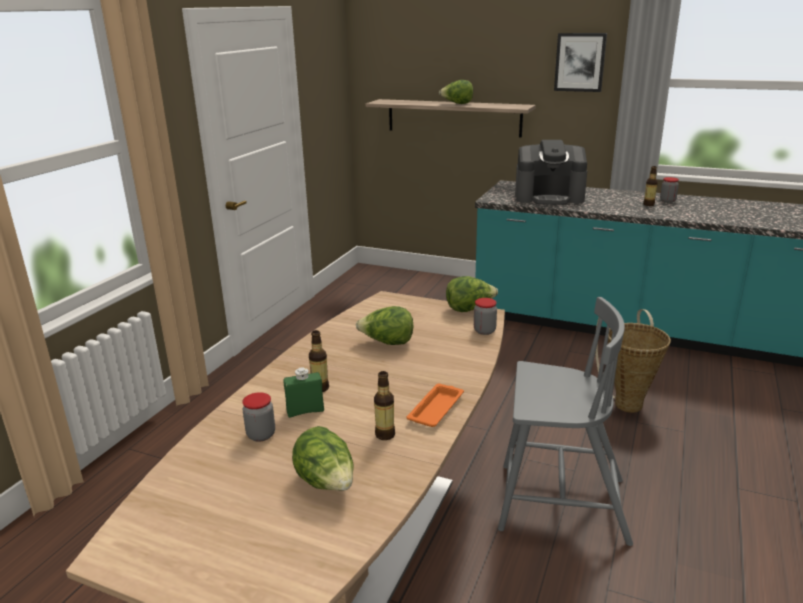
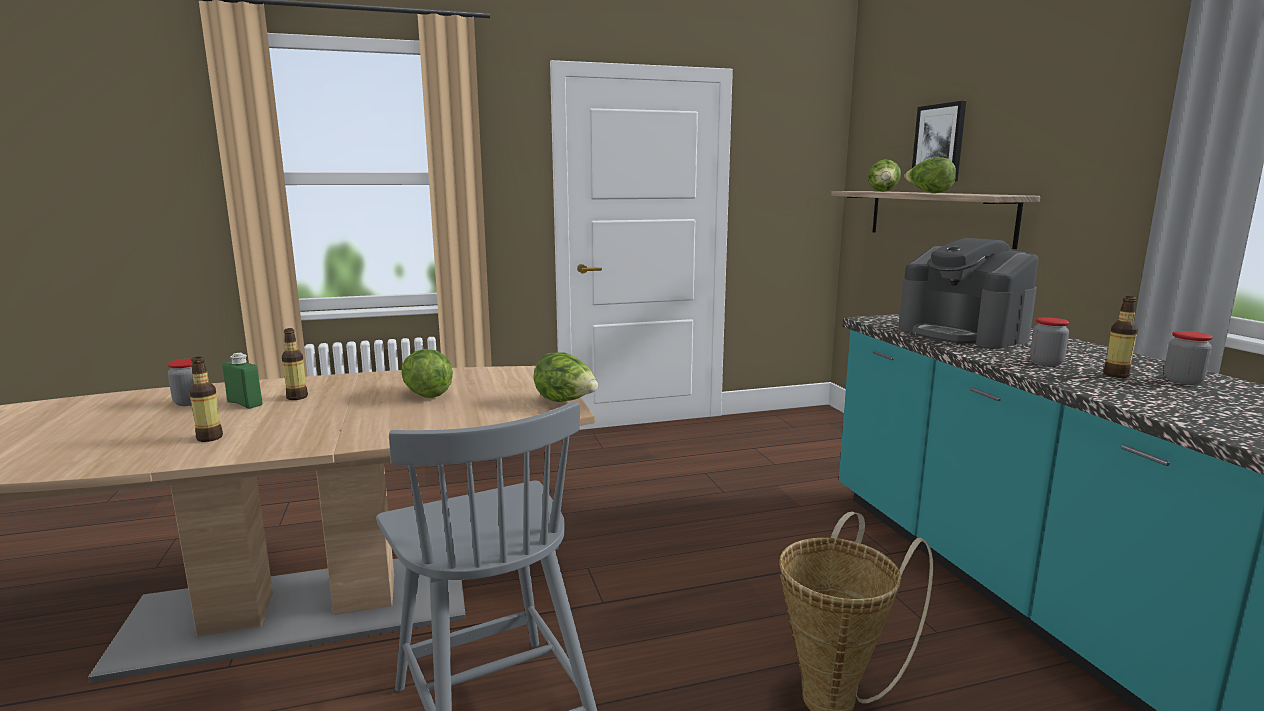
camera: 50 degrees right, 10 degrees down
lettuce [292,426,354,491] -> lettuce moved to [868,159,901,192]
orange tray [406,384,464,427] -> none
jar [474,298,497,335] -> jar moved to [1030,317,1069,366]
picture [554,33,607,92] -> picture moved to [912,101,966,181]

